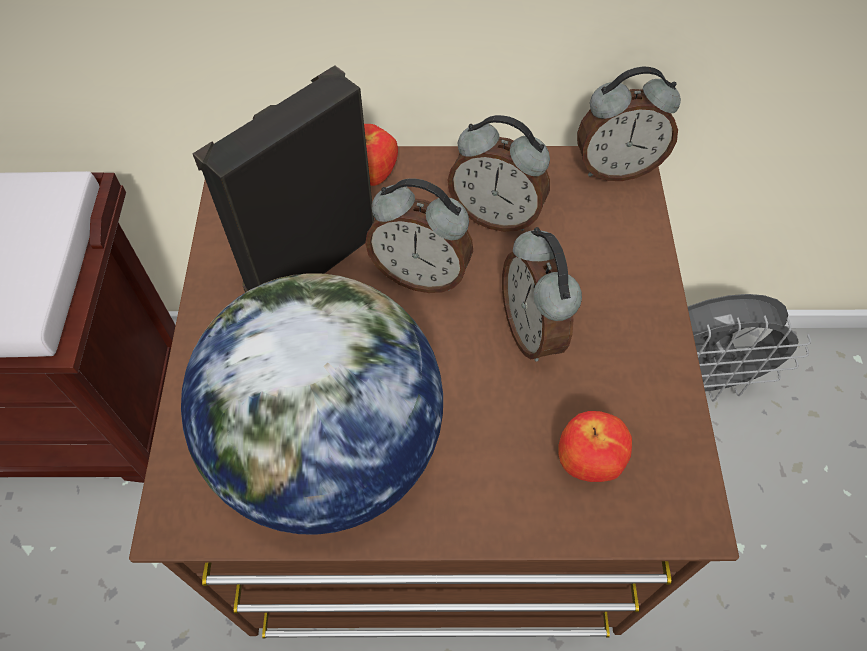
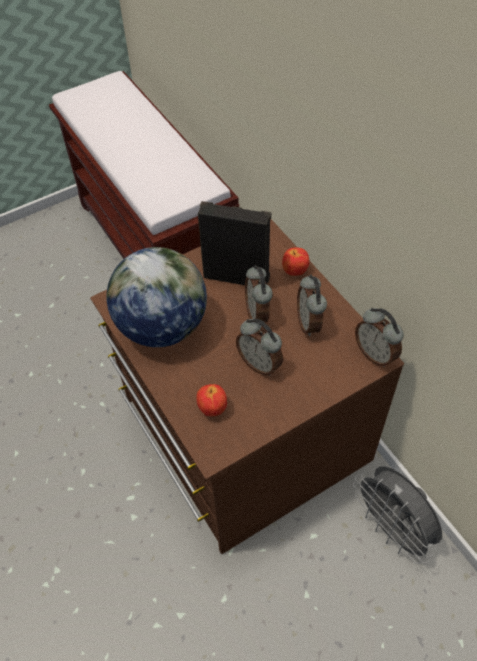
camera: 60 degrees right, 5 degrees down
alarm clock [502,227,582,361] -> alarm clock turned 90 degrees counterclockwise [236,319,283,376]

